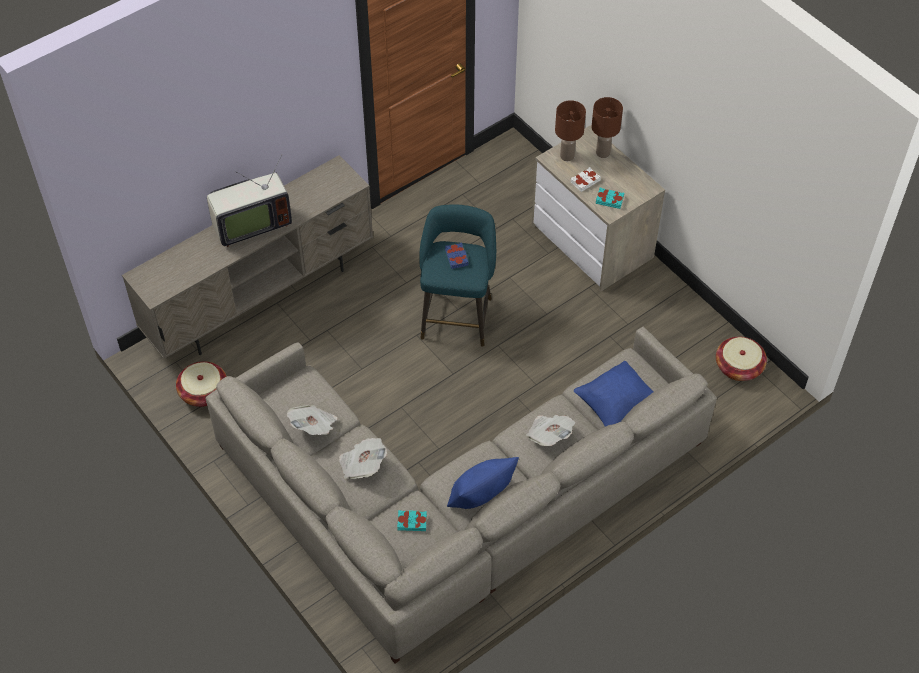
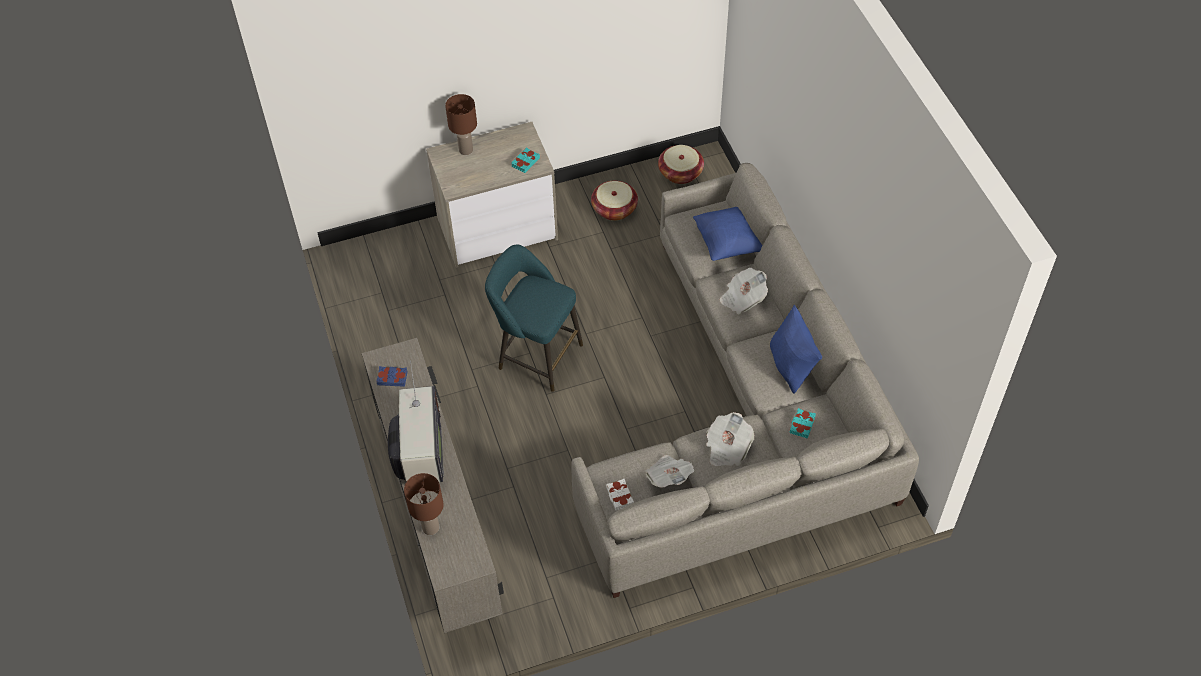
camera: 70 degrees left, 0 degrees up
basket [176,361,227,407] -> basket moved to [591,181,638,221]
blue book [445,242,469,269] -> blue book moved to [376,366,408,387]
brown table lamp [555,100,586,161] -> brown table lamp moved to [404,473,444,535]
white book [571,167,601,192] -> white book moved to [606,479,634,510]

